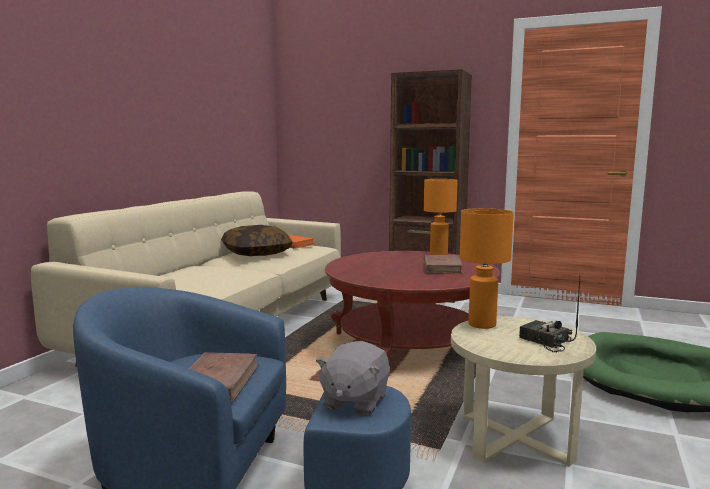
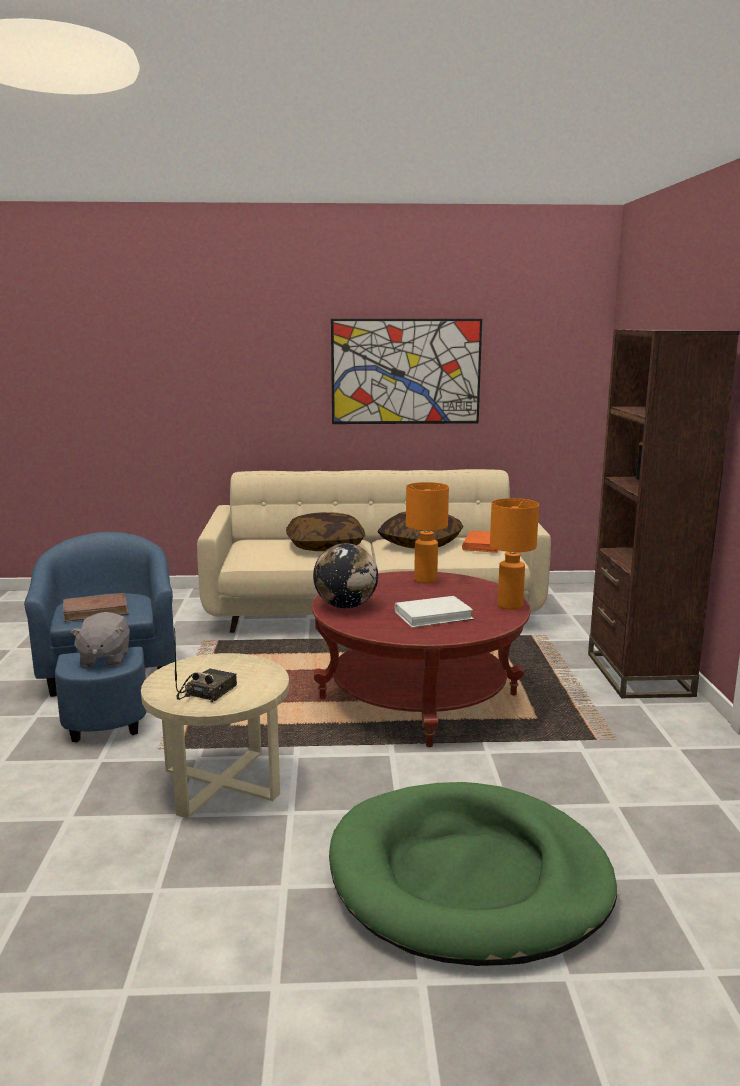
camera: 65 degrees right, 5 degrees up
grey plush toy [316,341,390,415] -> grey plush toy turned 90 degrees counterclockwise [71,612,130,667]
brown book [424,255,463,274] -> white book [395,596,475,628]
orange table lamp [460,208,514,329] -> orange table lamp moved to [406,482,449,584]
none -> pillow [286,512,365,551]
none -> globe [313,543,378,608]
none -> picture [331,319,482,424]

